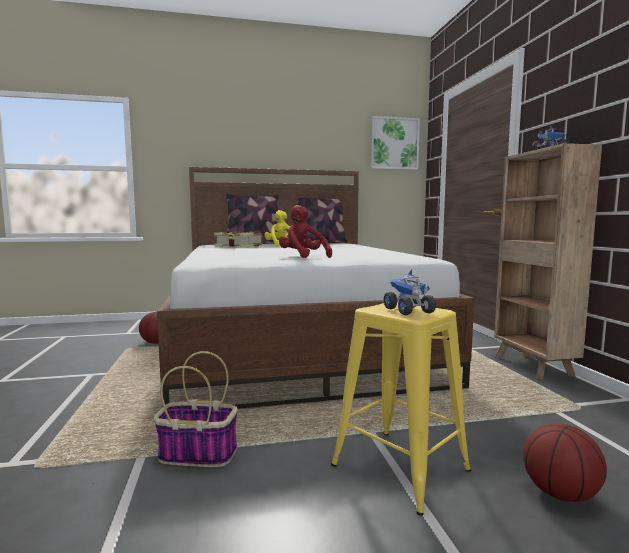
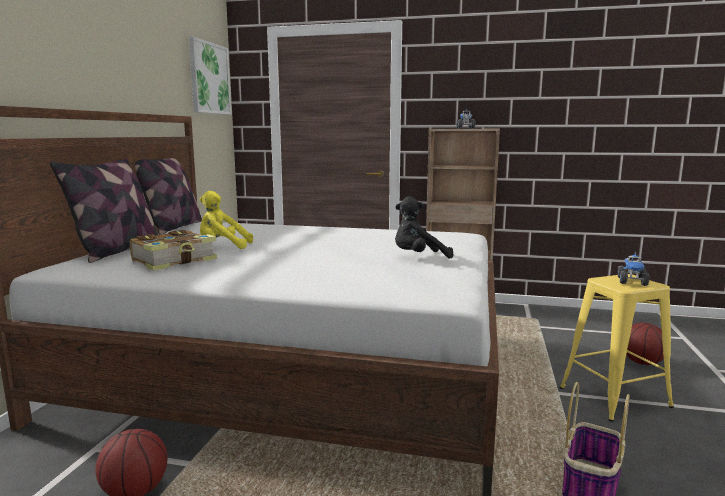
camera: 65 degrees left, 5 degrees up
red plush toy [279,205,332,258] -> black plush toy [395,196,454,259]
toy truck [383,270,436,315] -> toy truck turned 75 degrees counterclockwise [617,251,649,286]

